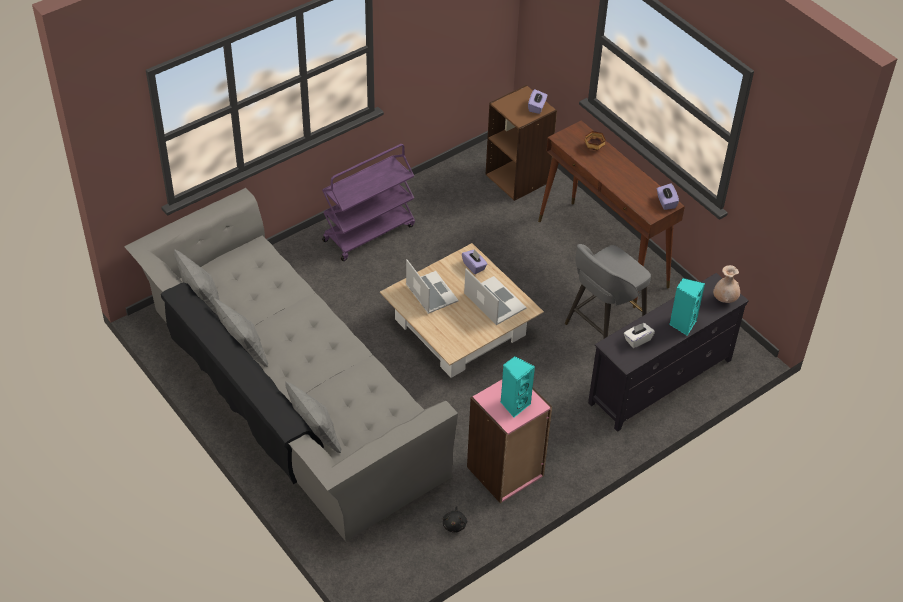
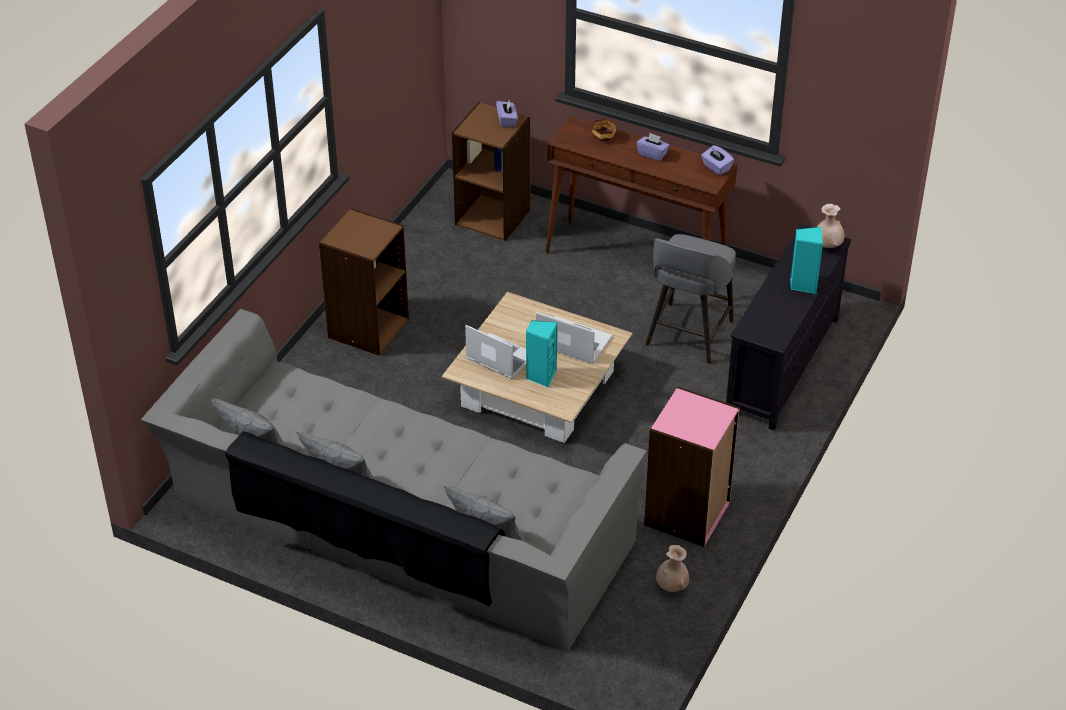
camera: 25 degrees left, 5 degrees down
purple cart [322,144,415,261] -> brown bookcase [319,208,409,356]
black plush toy [443,506,467,533] -> beige vase [656,545,689,592]
purple tissue box [462,249,487,274] -> purple tissue box moved to [636,133,670,161]
turquoise speaker [501,356,535,417] -> turquoise speaker moved to [526,320,557,388]
white tissue box [624,323,655,348] -> none

